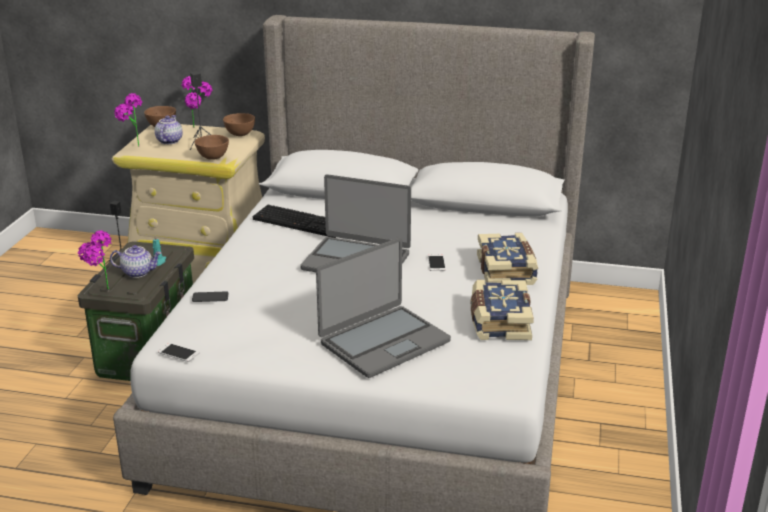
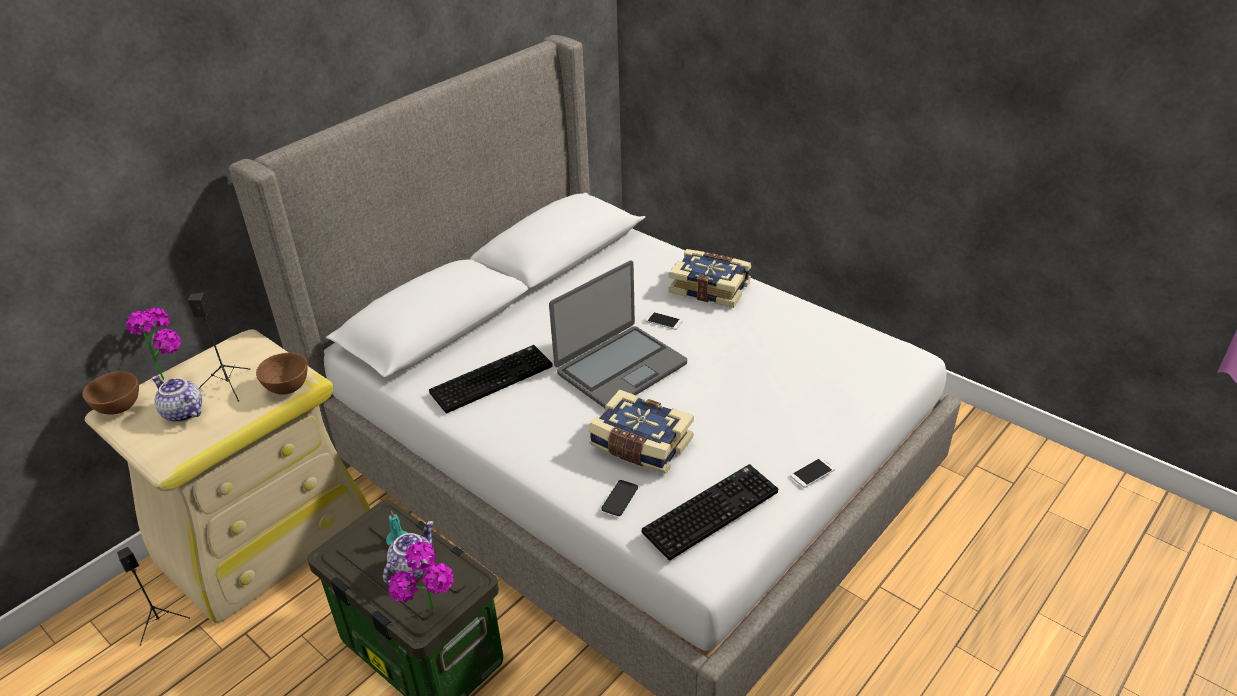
camera: 60 degrees left, 10 degrees up
potted plant [114,93,142,147] -> none
phone [158,343,199,362] -> phone moved to [790,457,835,488]
brown bowl [223,113,255,136] -> none
laptop [316,238,451,378] -> none
book [471,280,534,340] -> book moved to [588,389,694,474]
none -> keyboard [642,464,778,561]

